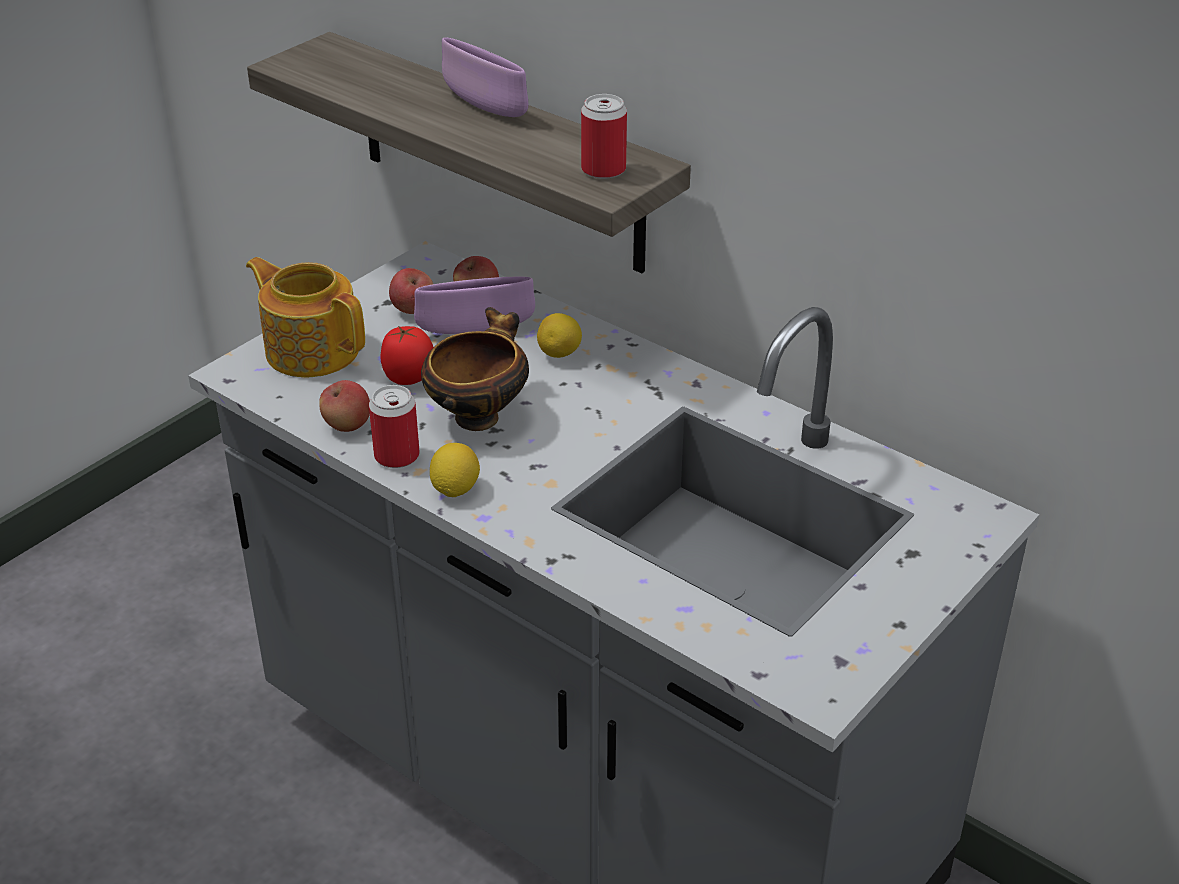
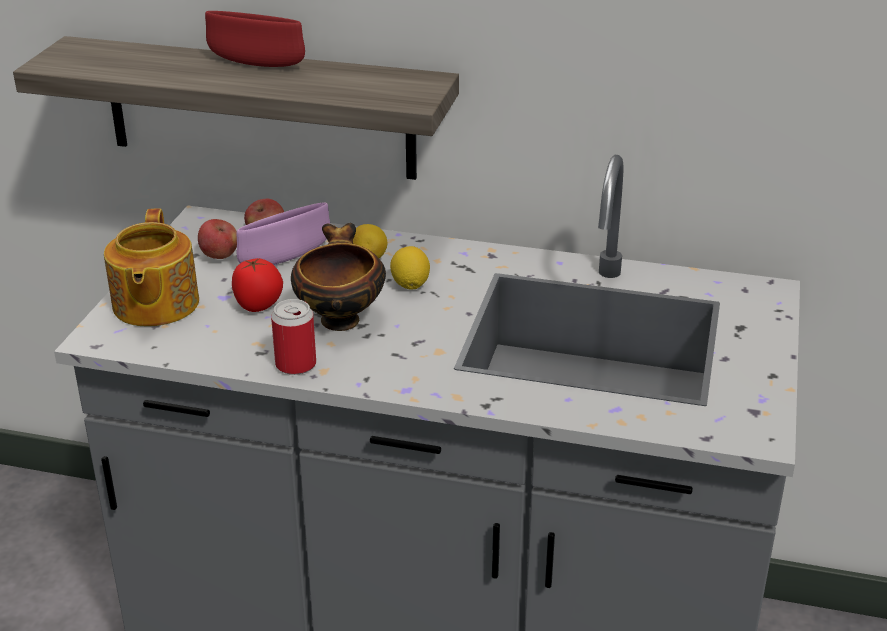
camera: 25 degrees left, 5 degrees down
teapot [246,257,365,377] -> teapot turned 105 degrees counterclockwise [104,209,199,326]
apple [319,380,370,432] -> none
lemon [430,443,480,497] -> lemon moved to [390,246,430,290]
purple bowl [442,37,528,117] -> red bowl [205,11,305,67]
can [581,94,627,179] -> none

